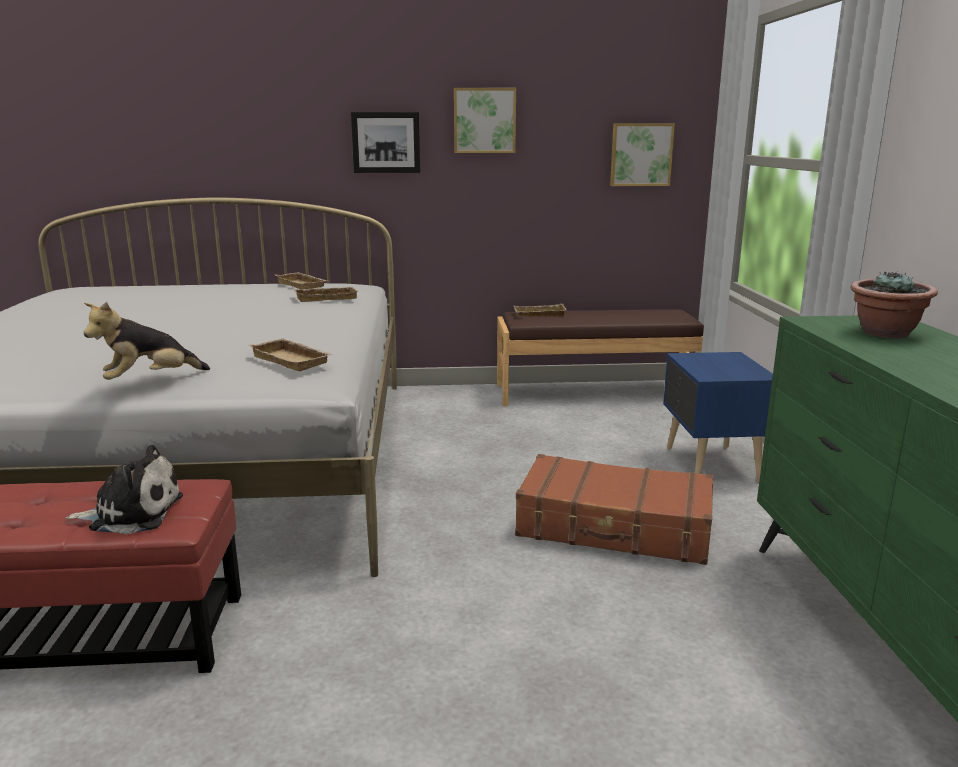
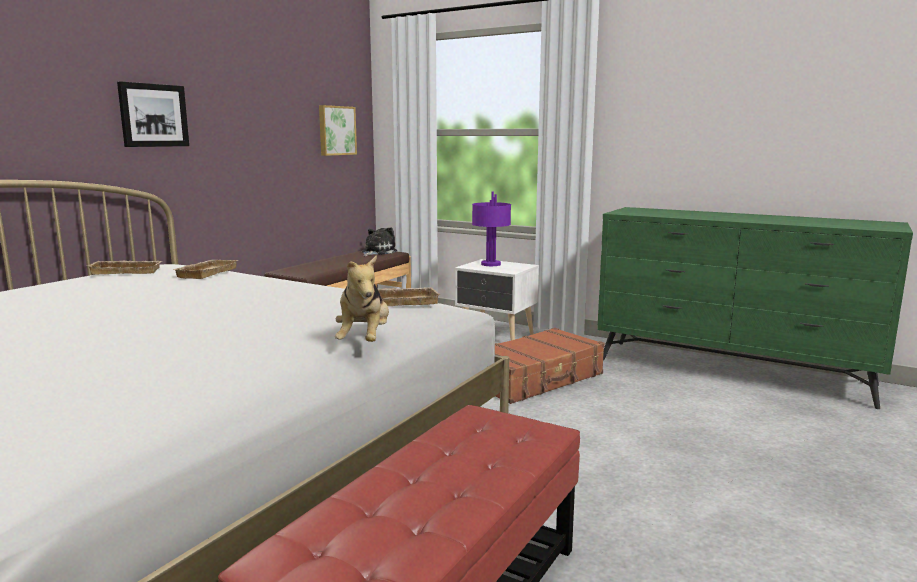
camera: 55 degrees left, 5 degrees down
plush toy [66,445,183,534] -> plush toy moved to [362,227,397,256]
picture [454,88,516,153] -> none
beige tray [514,304,567,317] -> none
blue nightstand [663,352,773,482] -> white nightstand [455,259,539,340]
potted plant [850,271,938,338] -> none
none -> purple table lamp [472,191,511,266]

